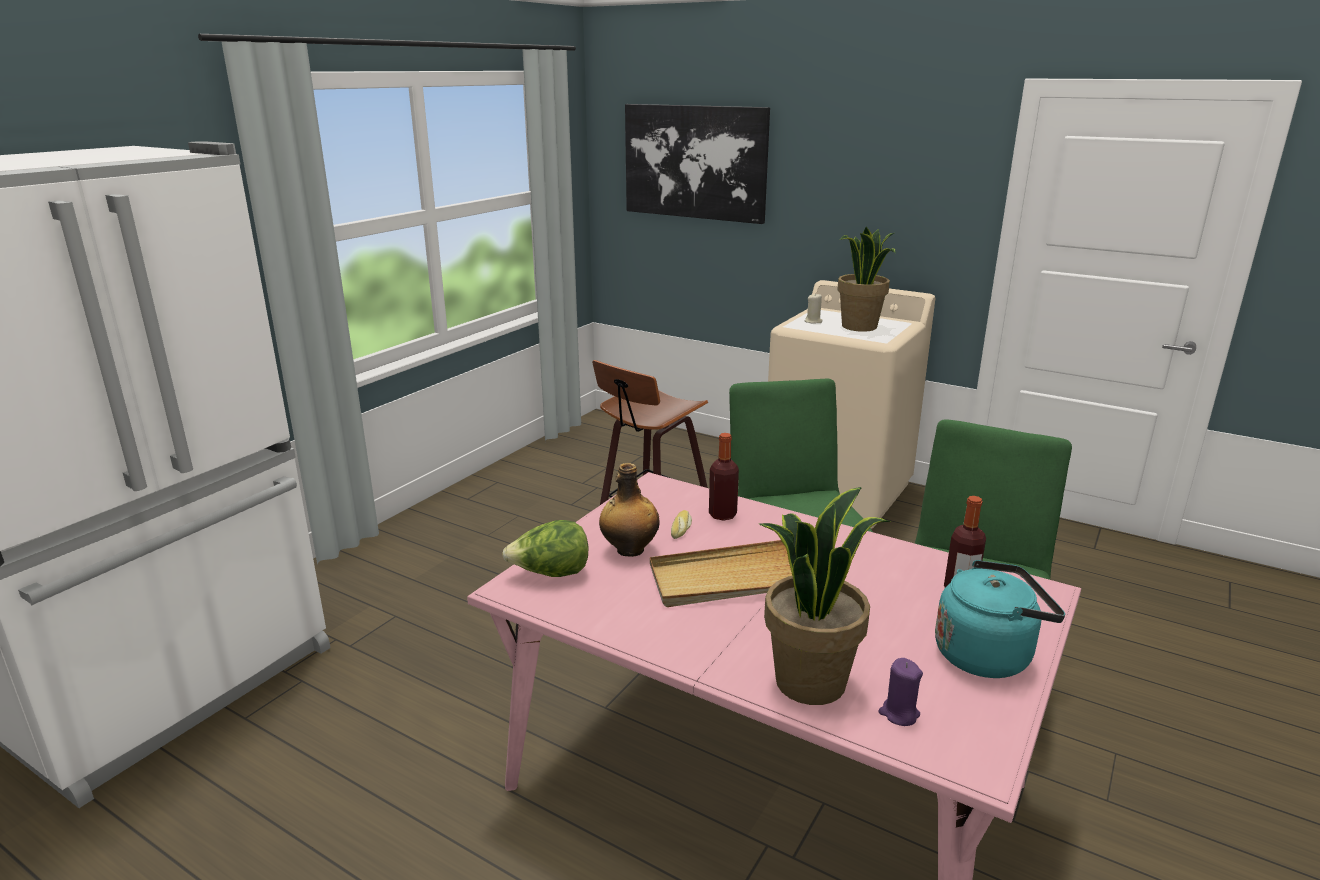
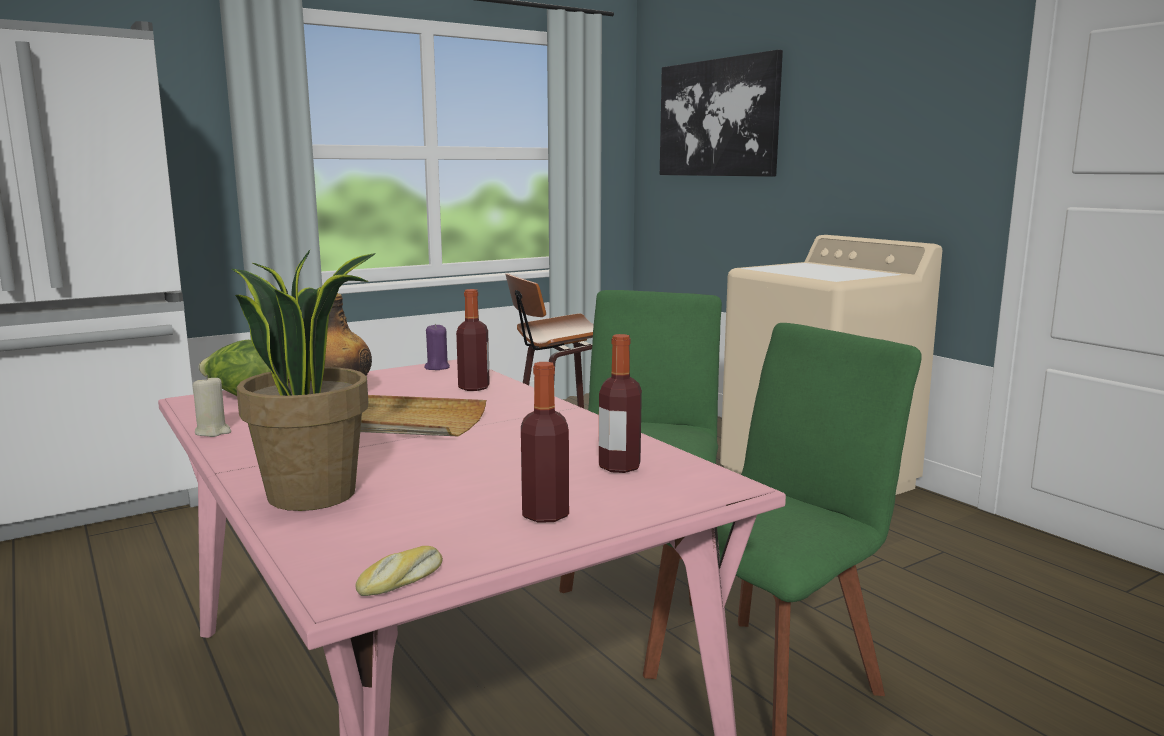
camera: 25 degrees right, 10 degrees down
bread [671,510,692,539] -> bread moved to [355,546,443,596]
beige candle [805,293,823,323] -> beige candle moved to [192,375,231,437]
potted plant [837,227,896,332] -> none
purple candle [879,658,923,726] -> purple candle moved to [425,324,450,370]
turquoise kettle [935,560,1065,678] -> bottle [521,362,569,523]

